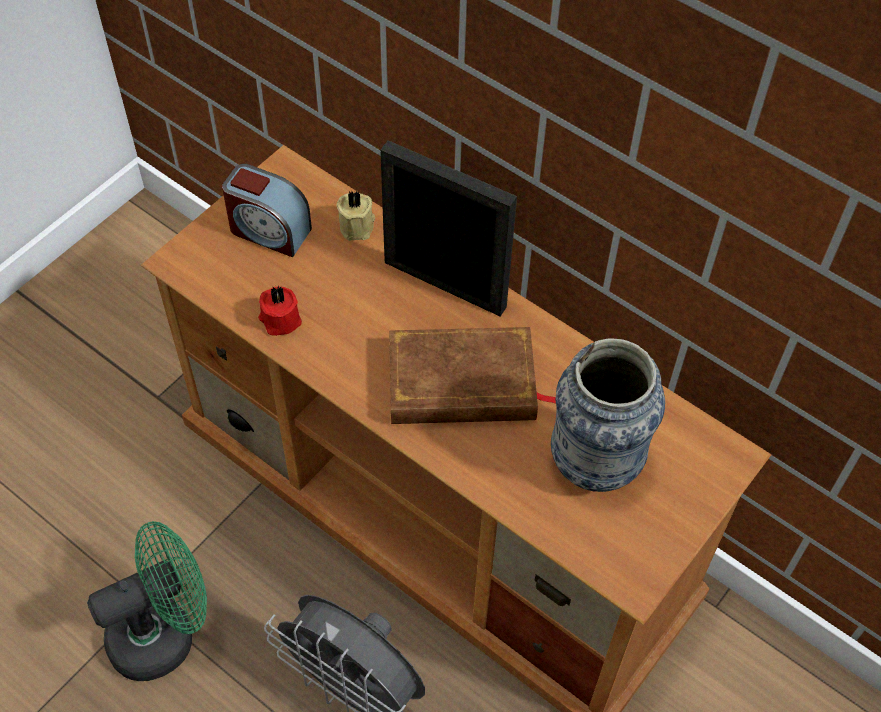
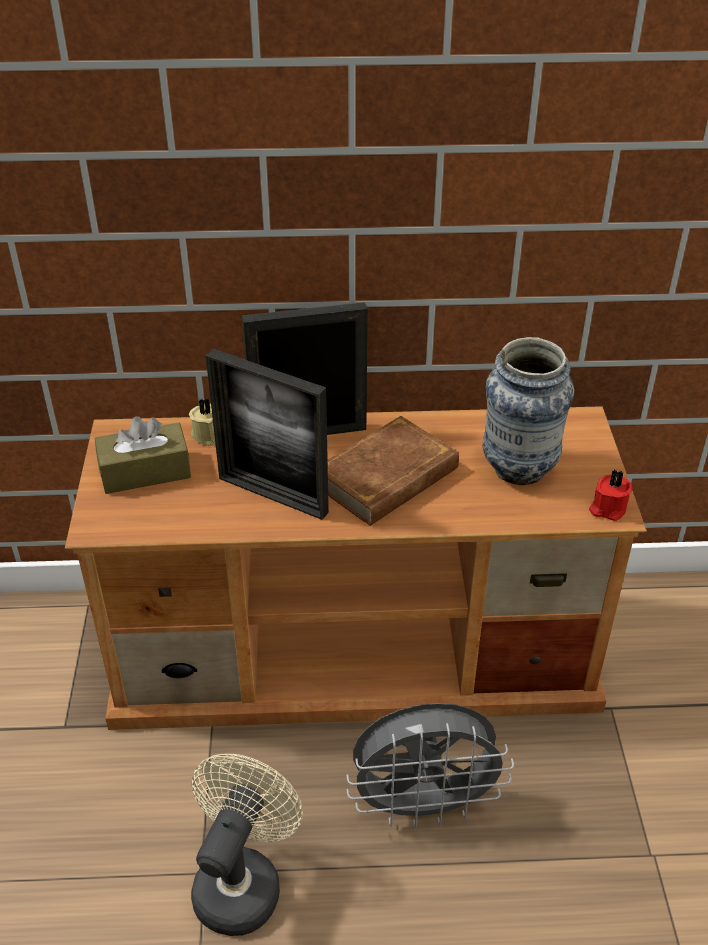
camera: 40 degrees left, 15 degrees down
green fan [87,521,207,681] -> beige fan [191,754,303,936]
alarm clock [222,164,312,257] -> brown tissue box [95,416,191,494]
red candle [258,285,302,336] -> red candle moved to [589,470,632,521]
none -> picture frame [206,349,329,520]

